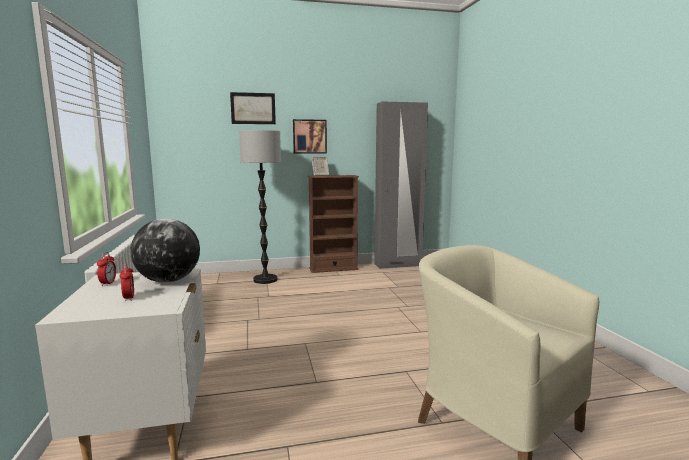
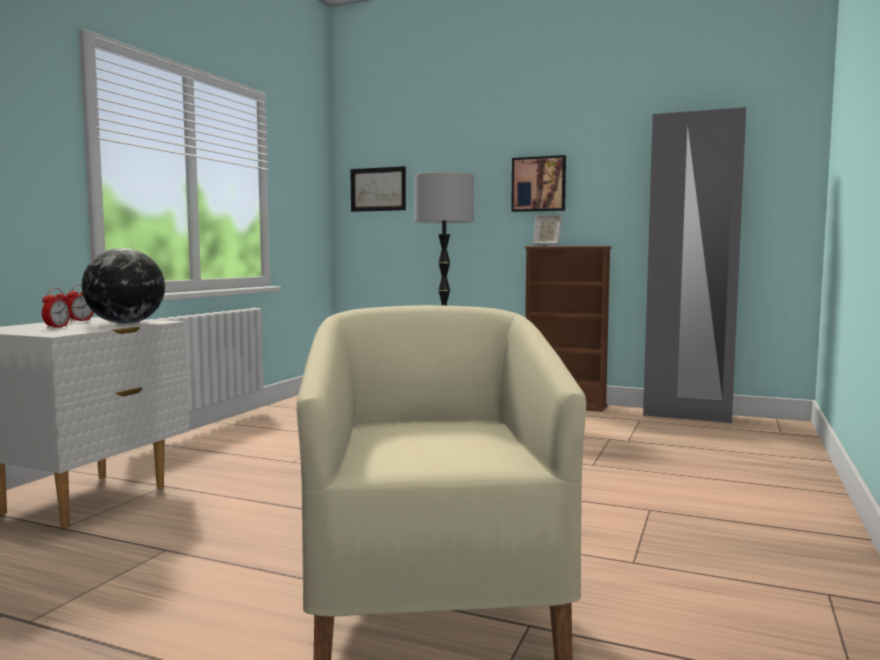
camera: 35 degrees right, 5 degrees down
picture [230,92,276,124] -> picture moved to [350,166,406,212]

